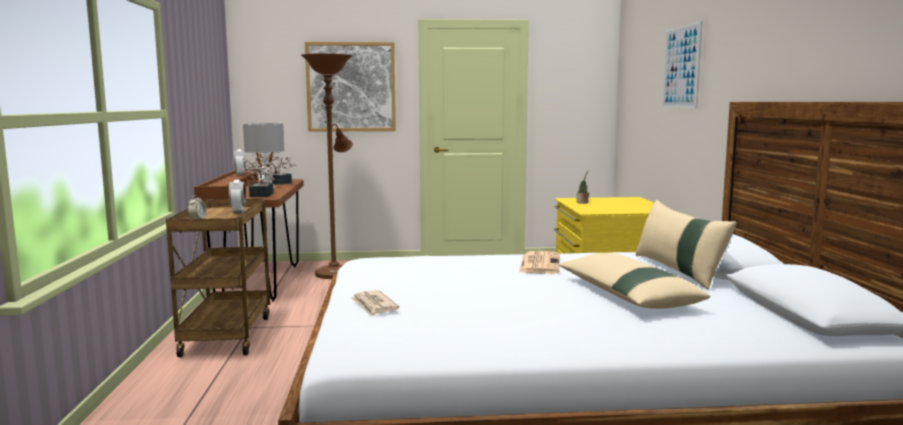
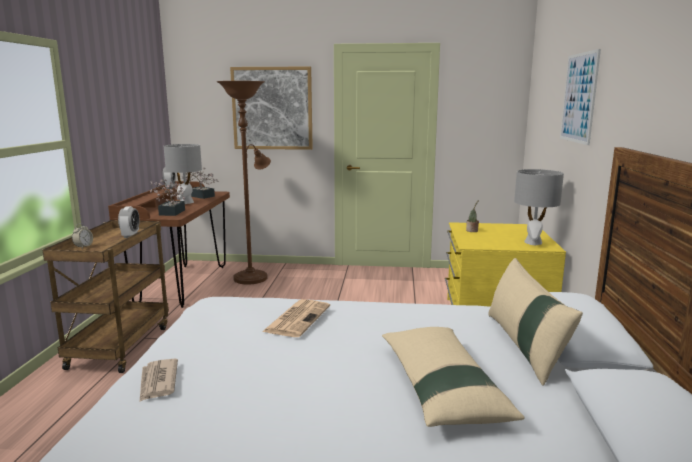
camera: 10 degrees right, 5 degrees up
newspaper [519,251,560,274] -> newspaper moved to [262,299,330,337]
none -> grey table lamp [514,169,564,245]

